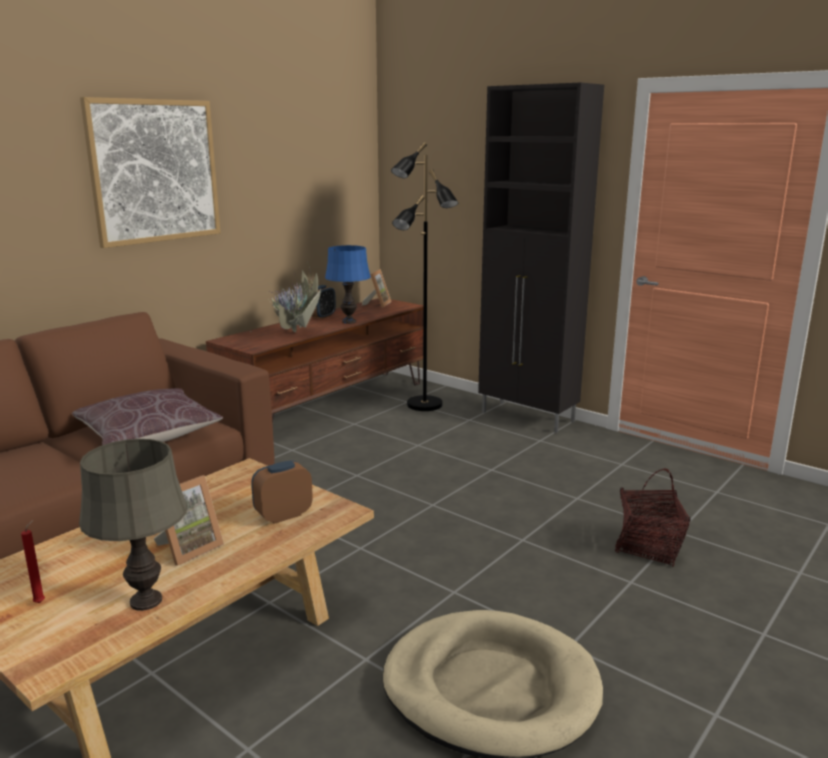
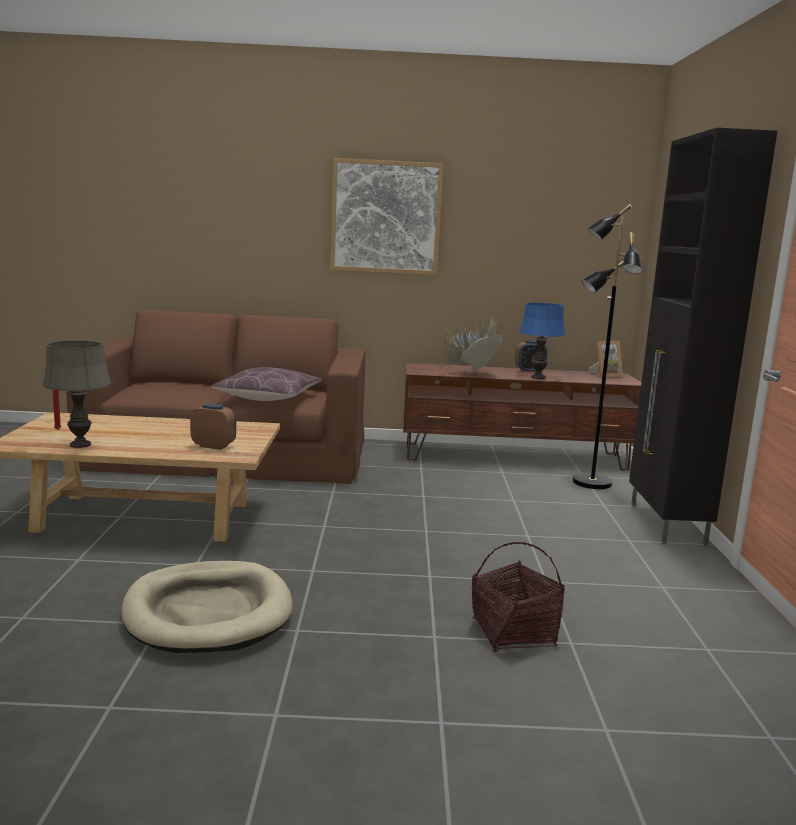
camera: 50 degrees right, 5 degrees down
picture frame [153,475,224,566] -> none

